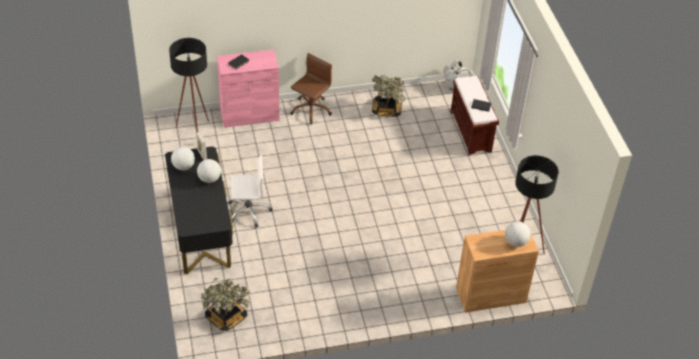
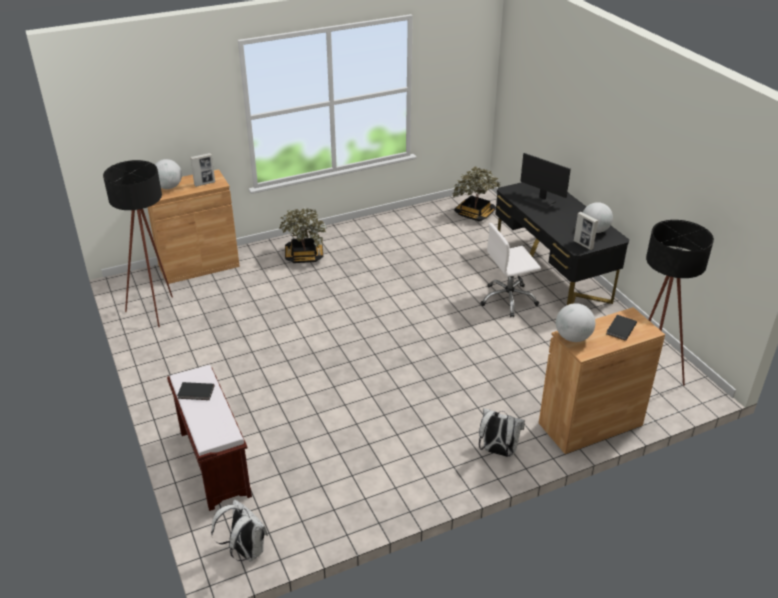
camera: 170 degrees right, 10 degrees down
globe [197,159,221,183] -> globe moved to [556,303,595,342]
pink cabinet [217,49,280,128] -> brown cabinet [539,307,665,454]
brown office chair [290,53,332,124] -> white backpack [479,408,525,457]
potted plant [372,74,406,117] -> potted plant moved to [279,208,327,263]
none -> picture frame [190,153,215,187]
none -> monitor [520,153,571,209]

